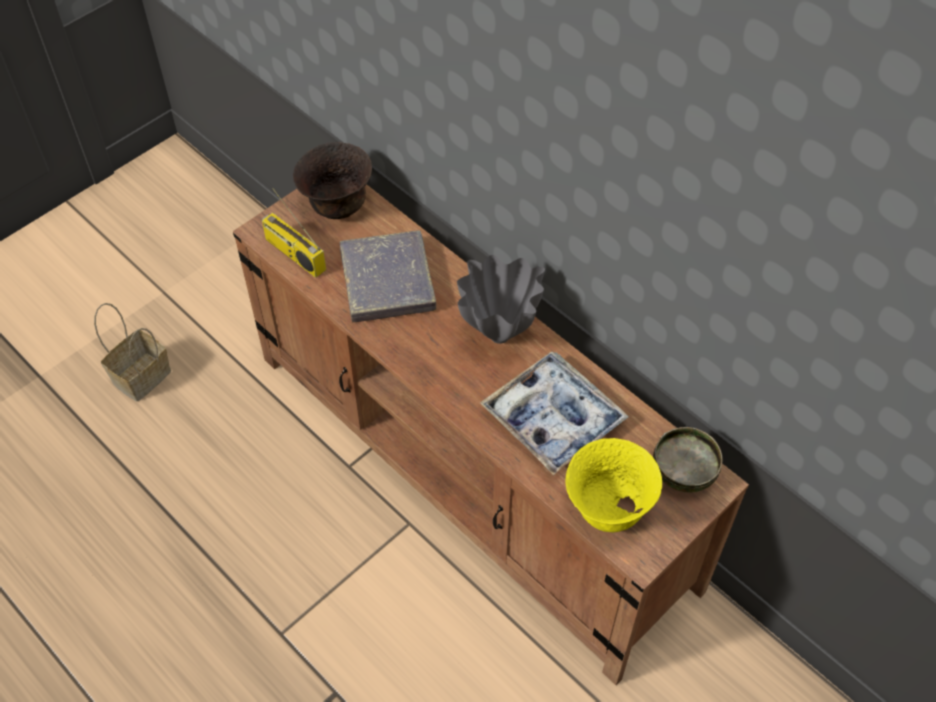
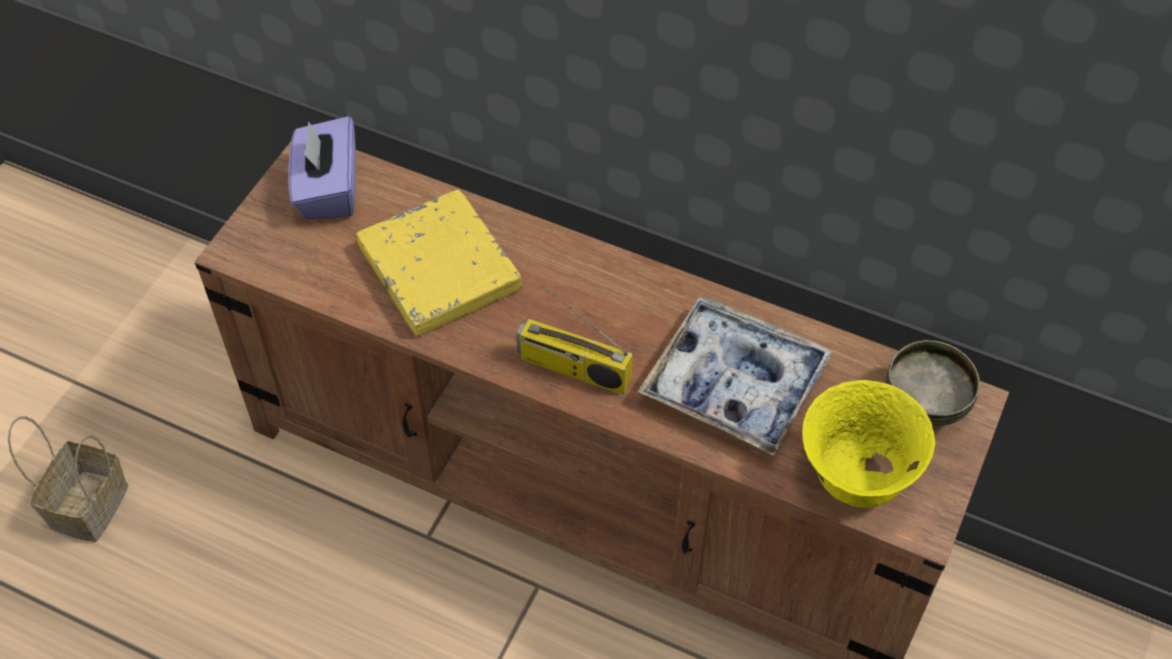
camera: 20 degrees left, 0 degrees up
radio [262,188,326,278] -> radio moved to [516,284,633,395]
brown bowl [293,142,372,219] -> purple tissue box [288,116,356,219]
grey book [340,231,436,322] -> yellow book [356,189,522,337]
grey vase [457,255,545,344] -> none

